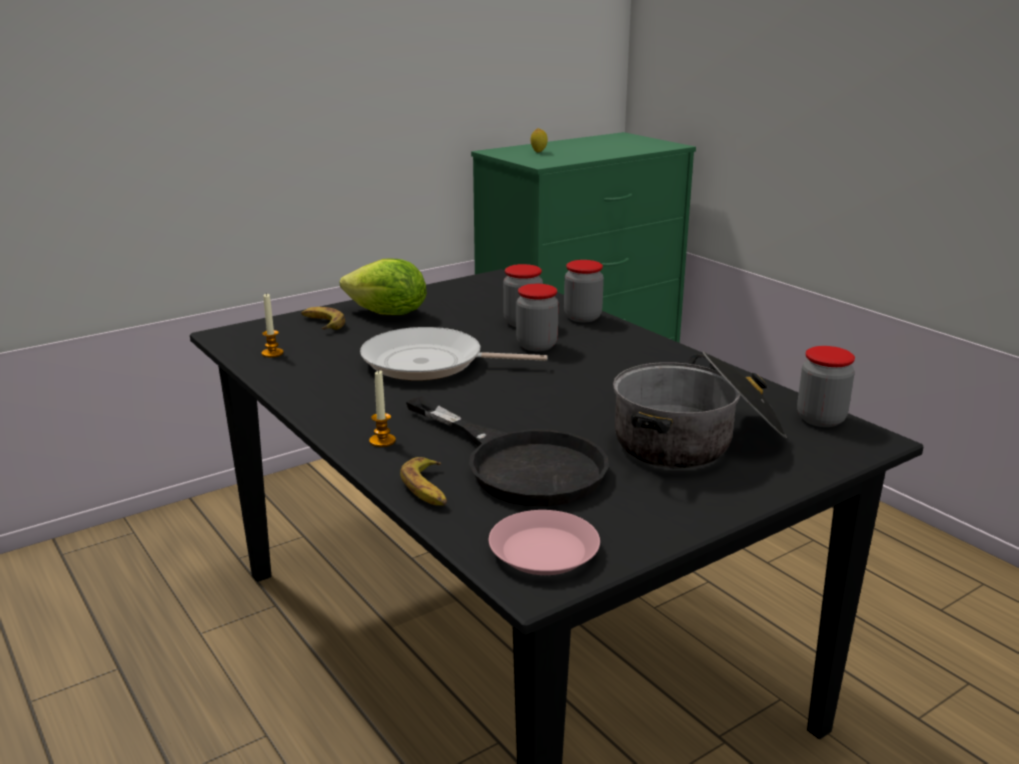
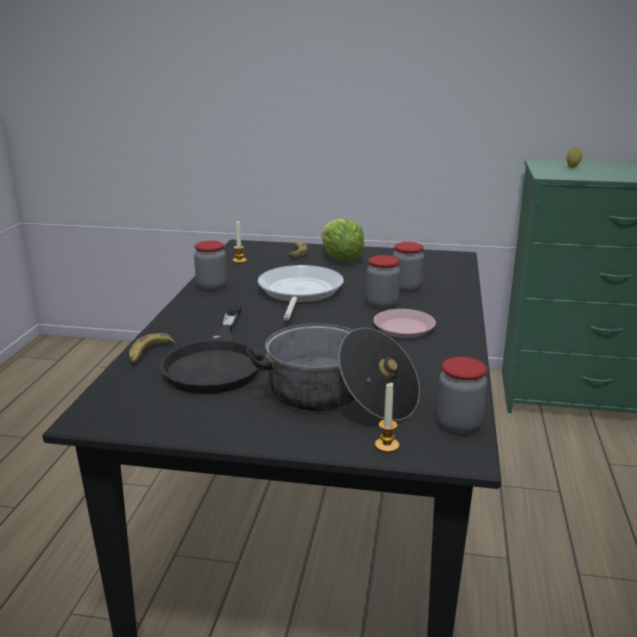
camera: 45 degrees right, 0 degrees up
frying pan [360,327,548,381] -> frying pan turned 45 degrees clockwise [258,265,344,320]
candle [369,370,396,447] -> candle moved to [375,383,399,453]
pink plate [489,510,600,575] -> pink plate moved to [373,309,436,338]
jar [564,260,604,322] -> jar moved to [194,241,227,291]

